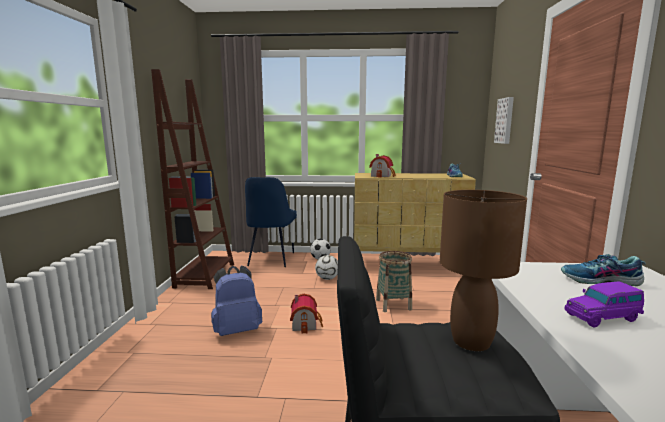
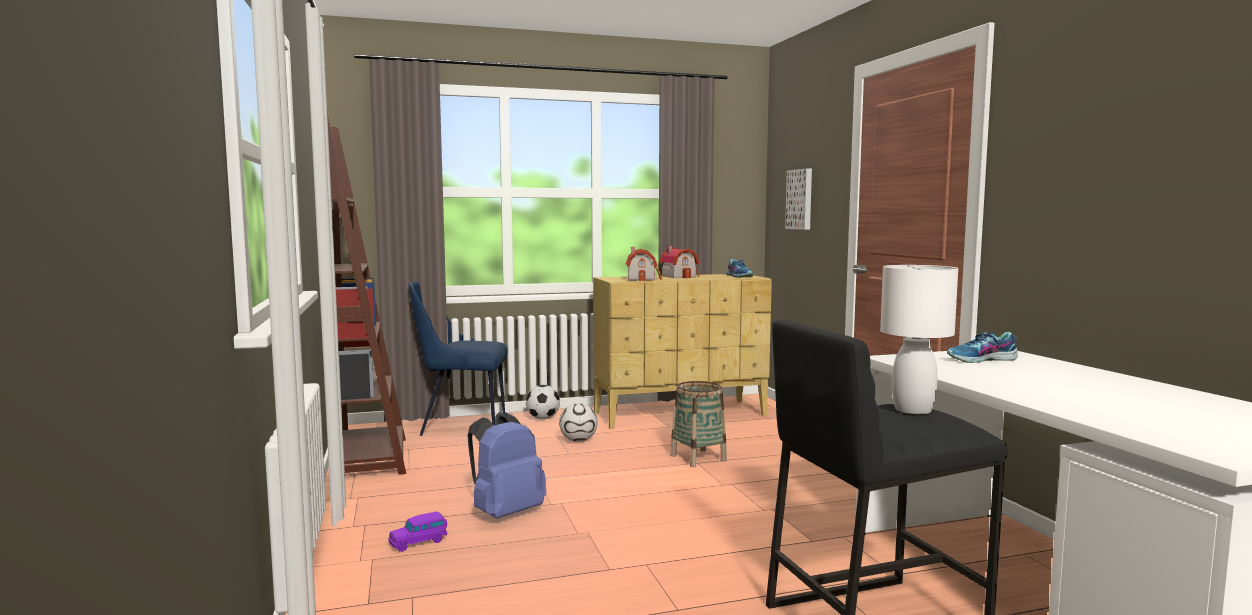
camera: 20 degrees left, 5 degrees down
blue chair [245,177,297,267] -> blue chair turned 105 degrees clockwise [409,281,508,436]
toy house [290,294,323,334] -> toy house moved to [659,246,700,278]
brown table lamp [440,190,527,351] -> white table lamp [880,265,958,414]
purple toy car [565,282,644,328] -> purple toy car moved to [388,511,447,552]

